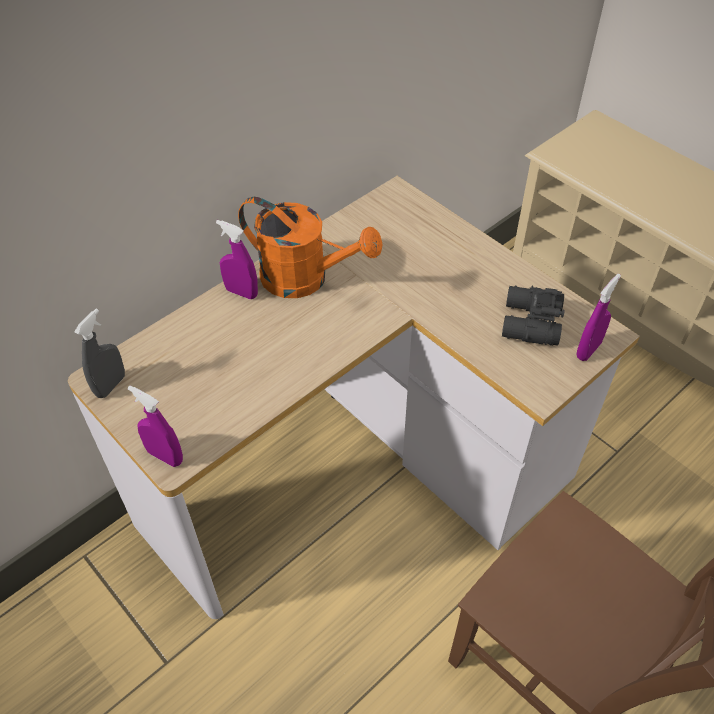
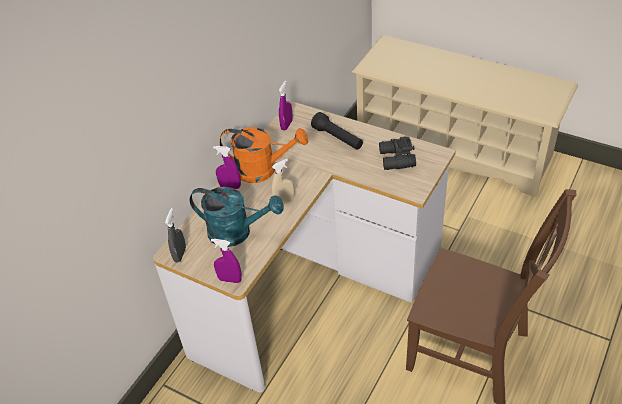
camera: 15 degrees left, 5 degrees down
purple spray bottle [576,274,621,361] -> purple spray bottle moved to [279,81,293,131]
none -> turquoise watering can [190,187,284,247]
none -> beige spray bottle [271,159,294,205]
none -> black flashlight [311,112,363,150]

